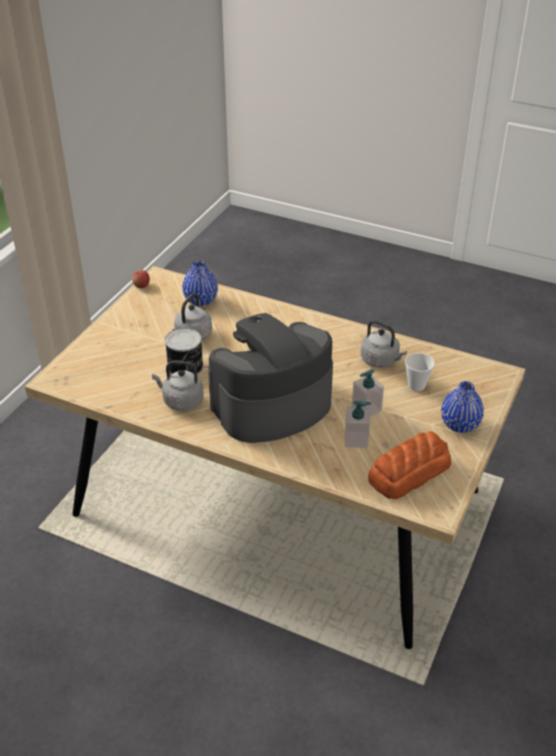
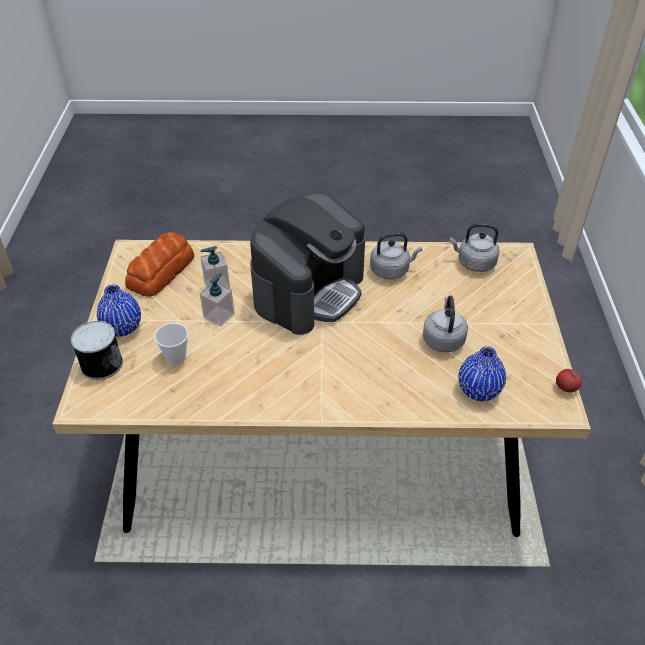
camera: 155 degrees right, 5 degrees up
can [165,328,204,375] -> can moved to [71,321,123,380]
grey kettle [361,320,407,368] -> grey kettle moved to [450,223,500,272]

